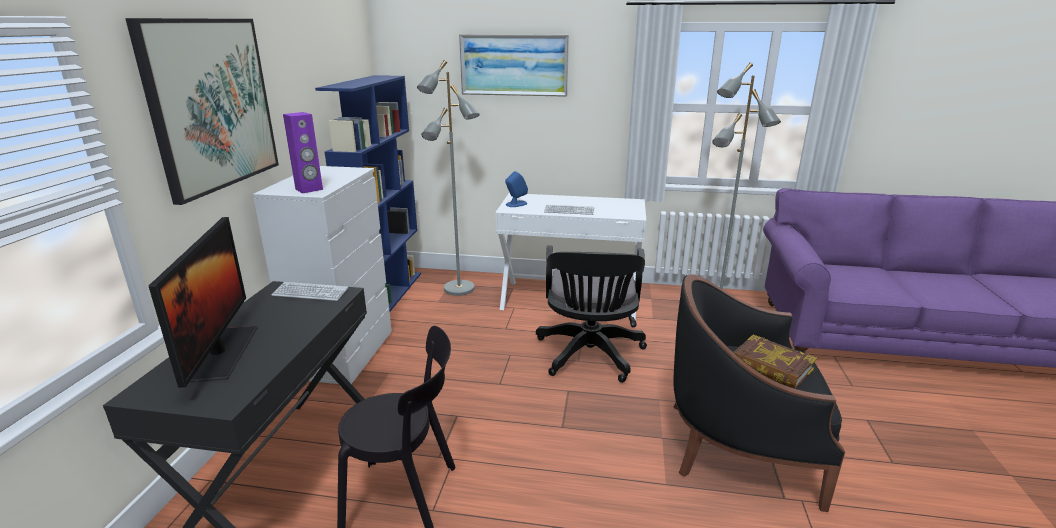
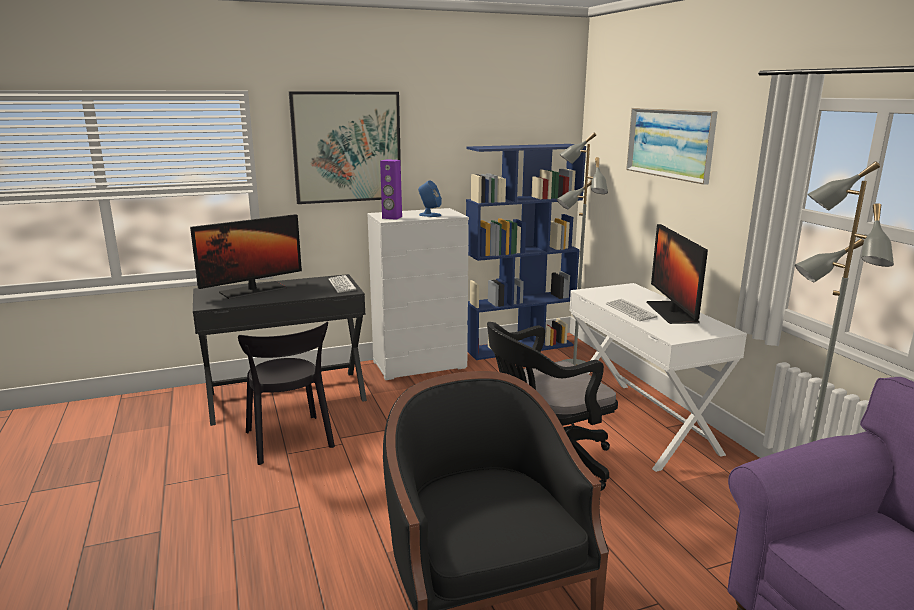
camera: 60 degrees right, 5 degrees down
blue speaker [505,171,528,207] -> blue speaker moved to [418,180,442,217]
book [734,335,817,388] -> none
none -> monitor [647,224,708,324]

